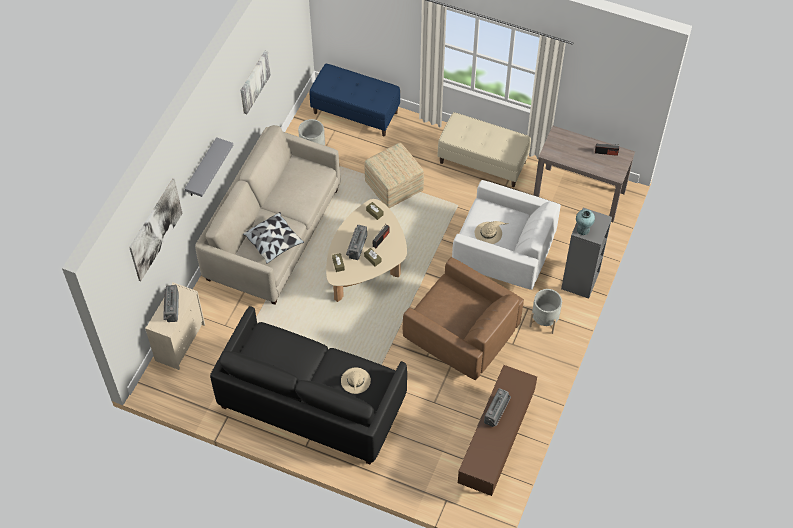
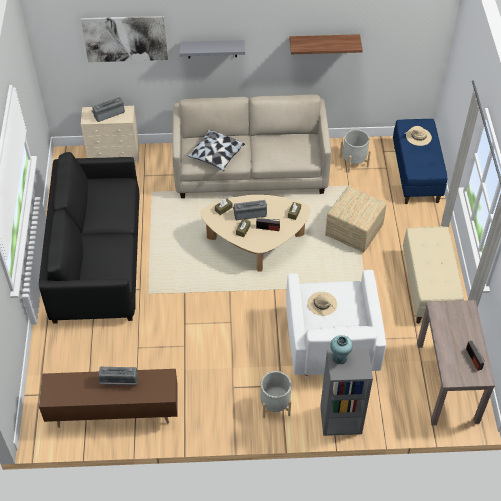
camera: 65 degrees right, 5 degrees down
picture [240,51,271,114] -> shelf [289,34,363,54]
beige hat [341,368,371,394] -> beige hat moved to [404,126,432,146]
brown armchair [403,257,524,380] -> none

